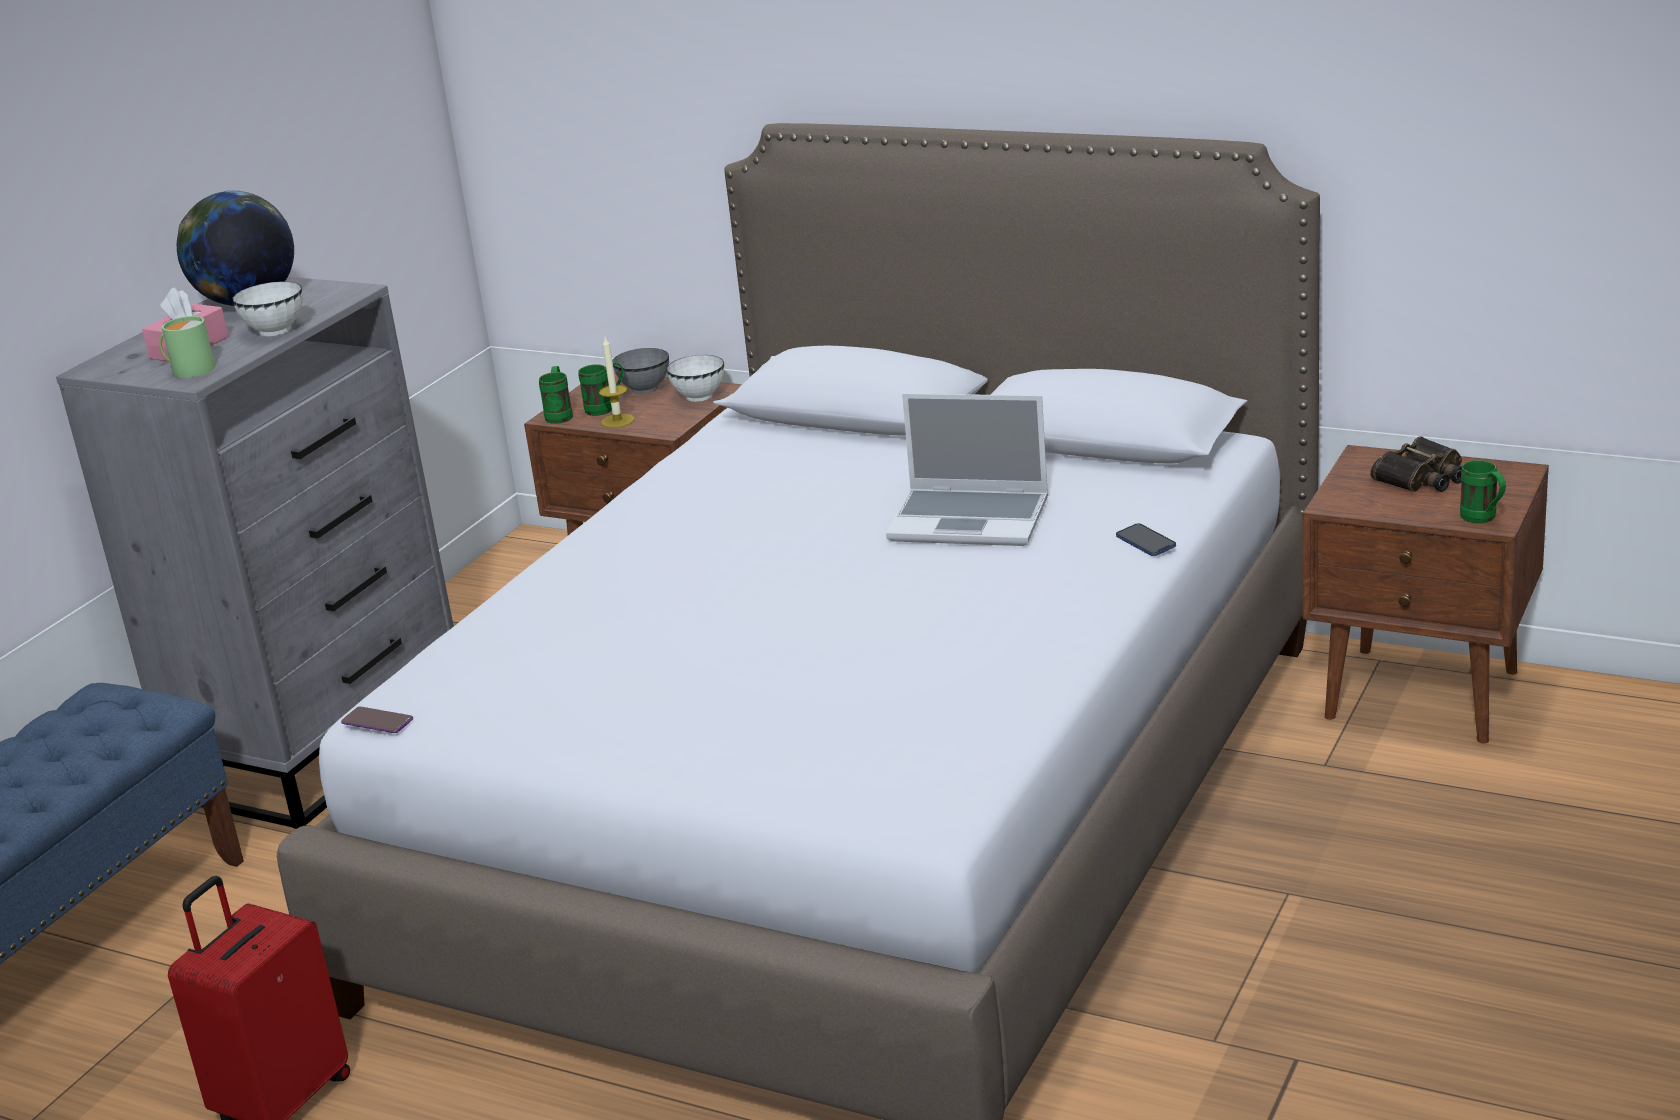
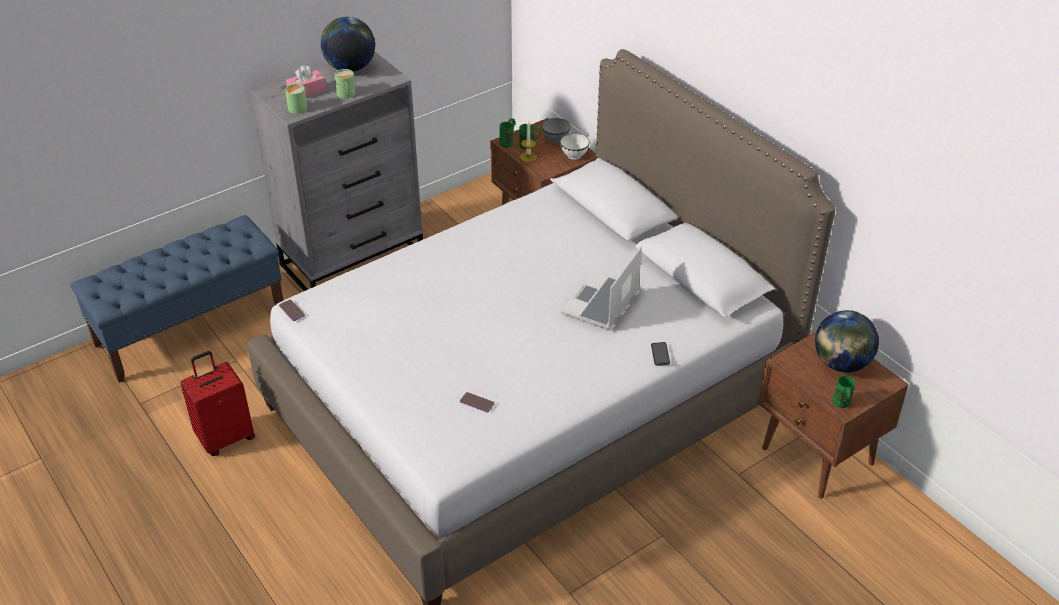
camera: 25 degrees right, 15 degrees up
white bowl [232,281,303,336] -> green mug [334,69,356,98]
laptop [886,393,1048,546] -> laptop turned 75 degrees clockwise [561,246,642,331]
binoculars [1370,436,1462,492] -> globe [815,310,879,373]
none -> phone [460,392,495,412]

